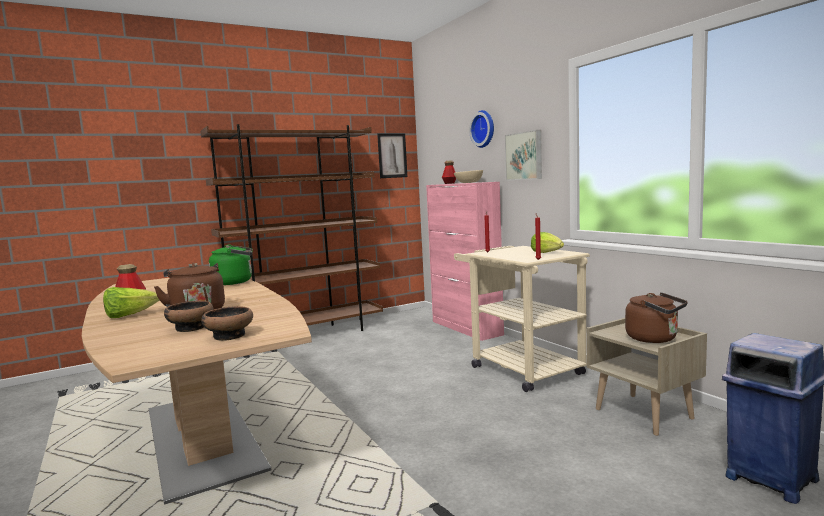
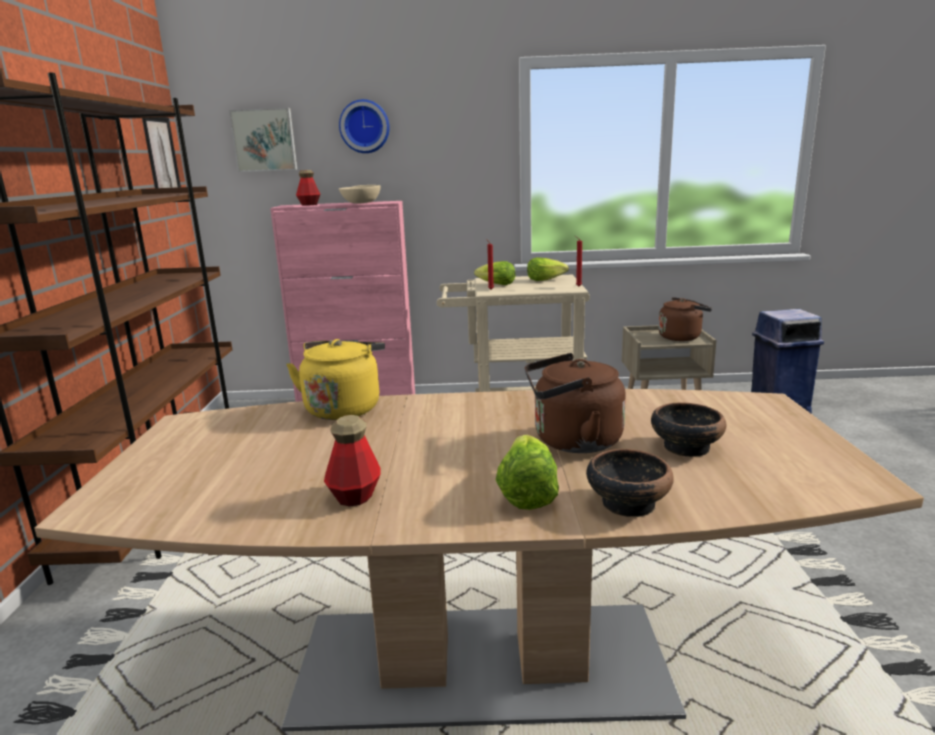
camera: 60 degrees left, 10 degrees up
bowl [201,306,253,341] -> bowl moved to [586,449,674,517]
green kettle [209,245,253,285] -> yellow kettle [286,339,385,420]
picture [505,130,542,181] -> picture moved to [229,108,297,172]
none -> lettuce [474,261,515,285]

